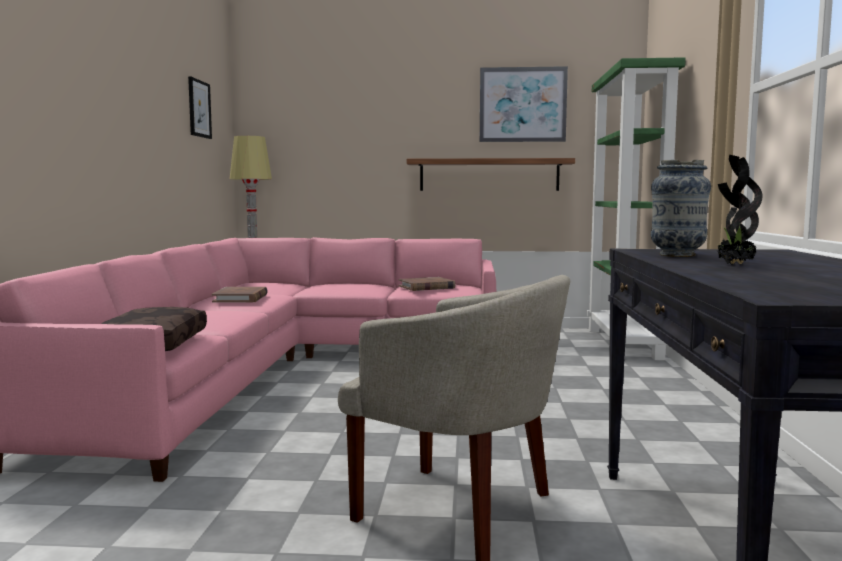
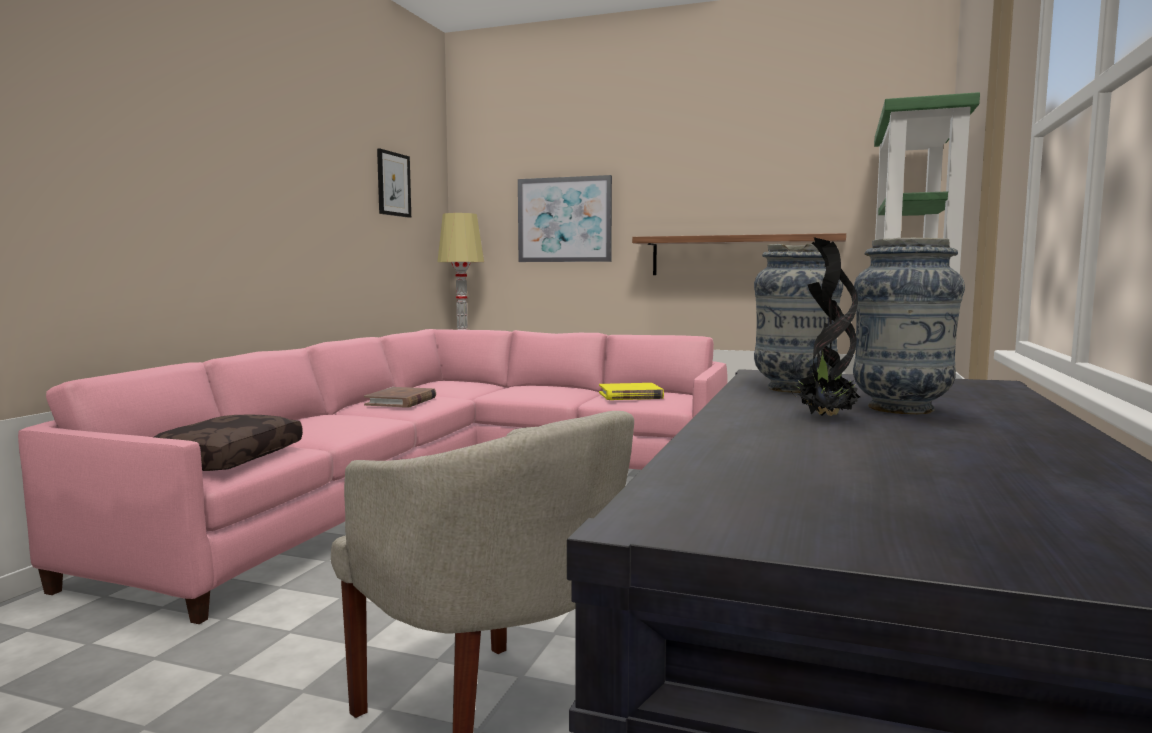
camera: 15 degrees right, 0 degrees up
brown book [399,277,456,291] -> yellow book [599,383,664,400]
picture [480,66,568,142] -> picture moved to [518,175,612,262]
none -> vase [853,238,965,414]

